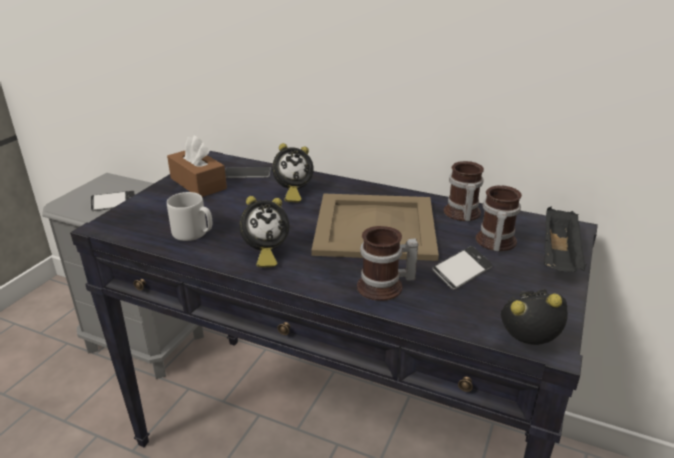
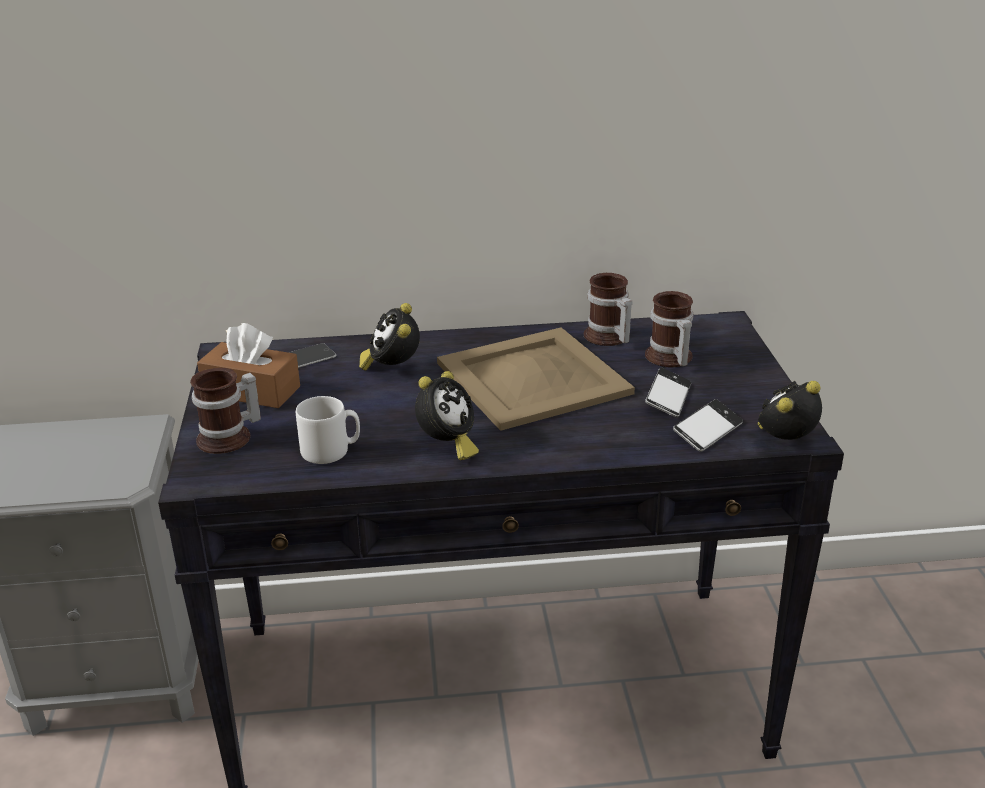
camera: 30 degrees left, 0 degrees up
phone [91,191,135,211] -> phone moved to [673,399,743,452]
alarm clock [272,143,314,202] -> alarm clock turned 135 degrees clockwise [359,303,420,371]
mug [357,226,418,301] -> mug moved to [190,368,261,454]
black tray [544,207,586,272] -> none

